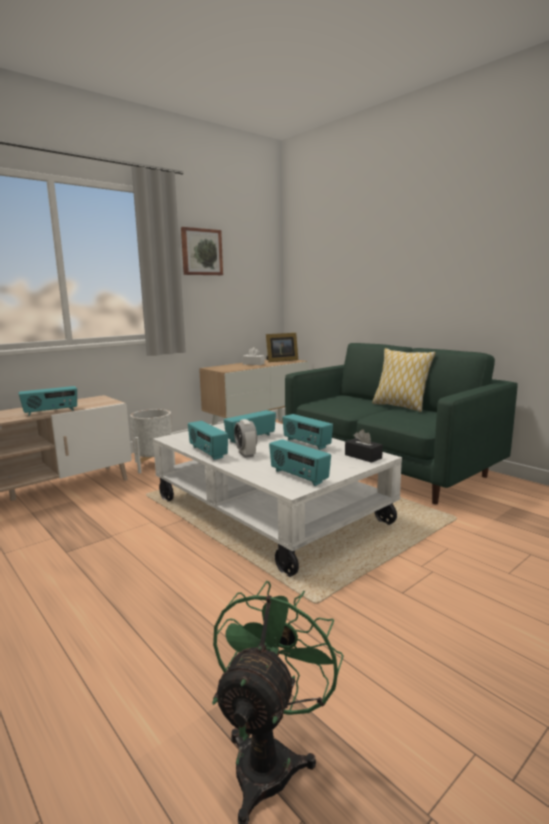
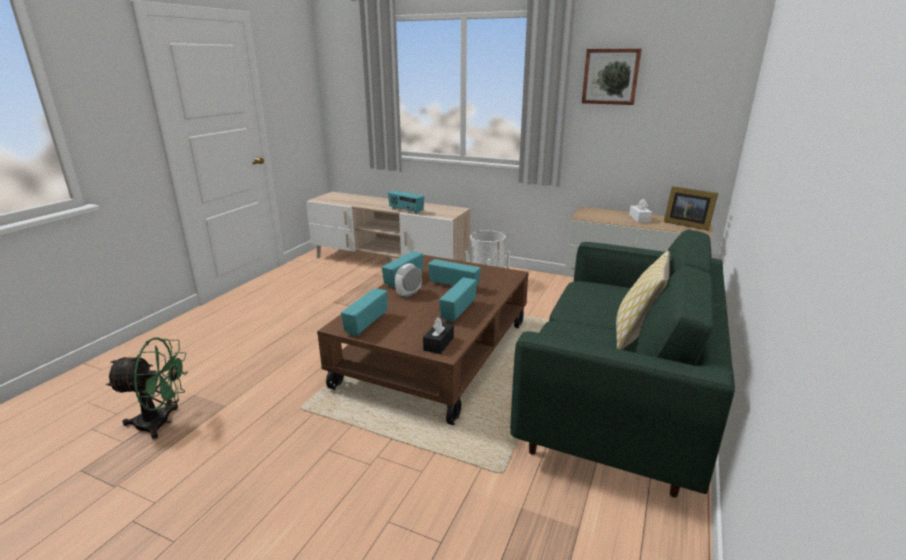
camera: 65 degrees right, 10 degrees up
white coffee table [153,422,402,577] -> brown coffee table [317,255,529,425]

